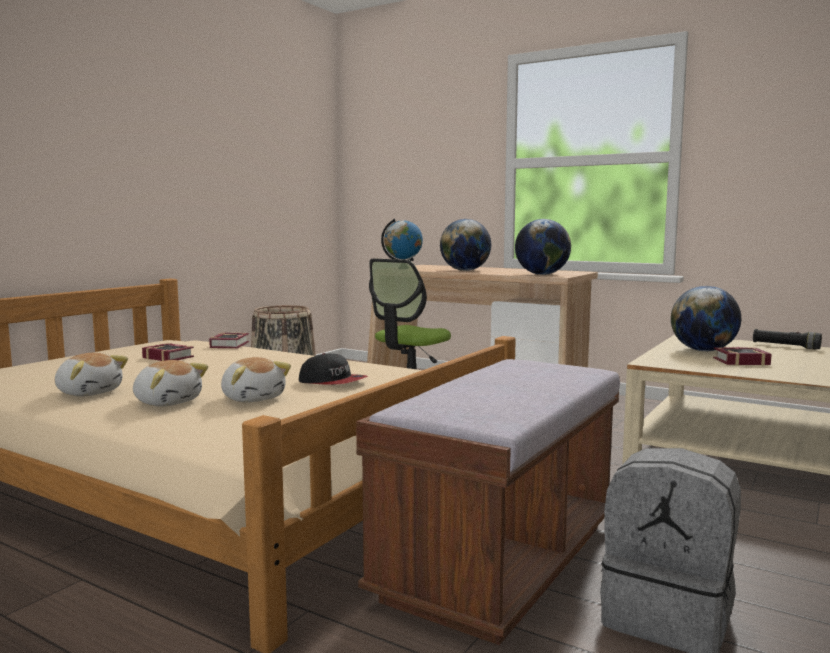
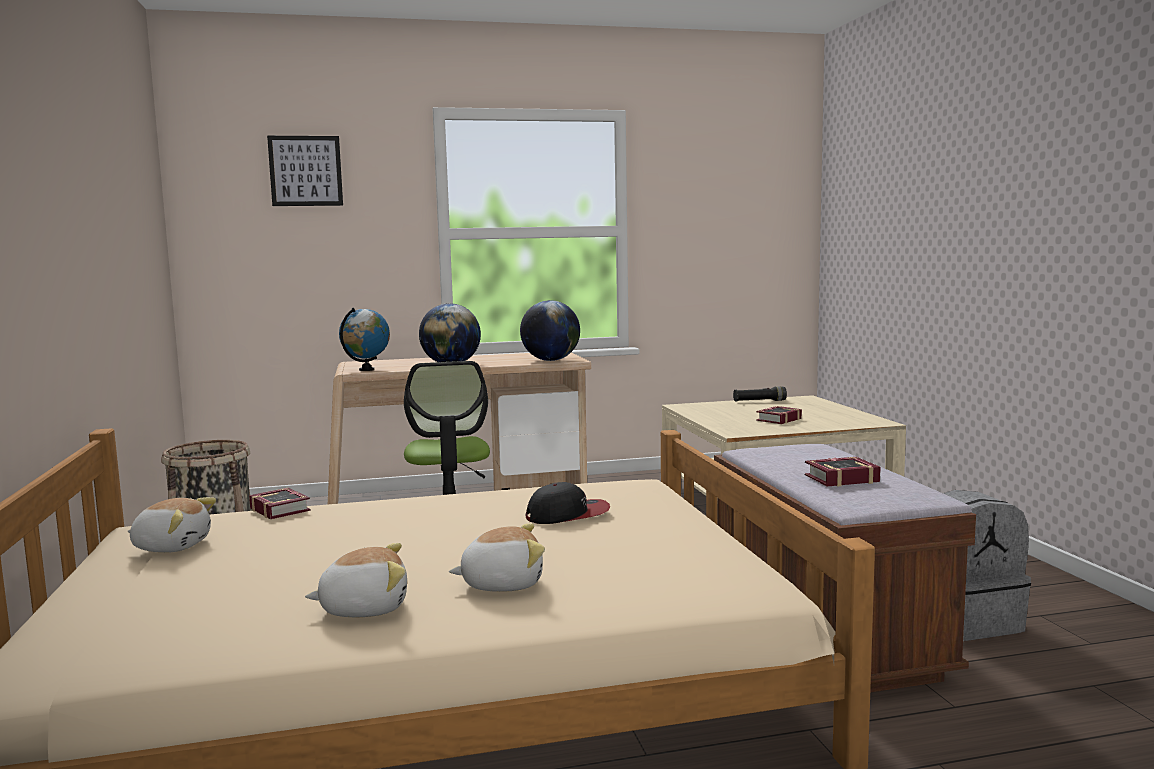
camera: 45 degrees left, 0 degrees up
book [142,343,194,361] -> book moved to [805,457,881,486]
plush toy [221,357,291,403] -> plush toy moved to [127,497,216,553]
globe [671,286,741,351] -> none
none -> picture [267,136,343,206]

